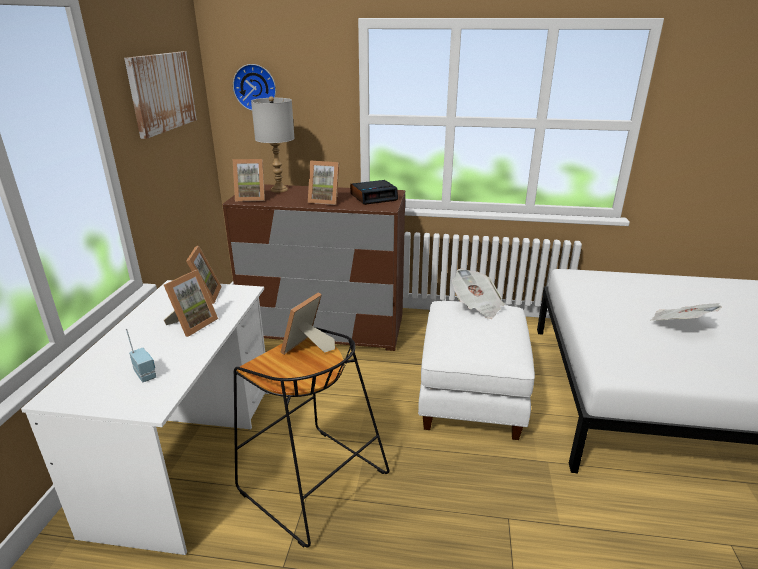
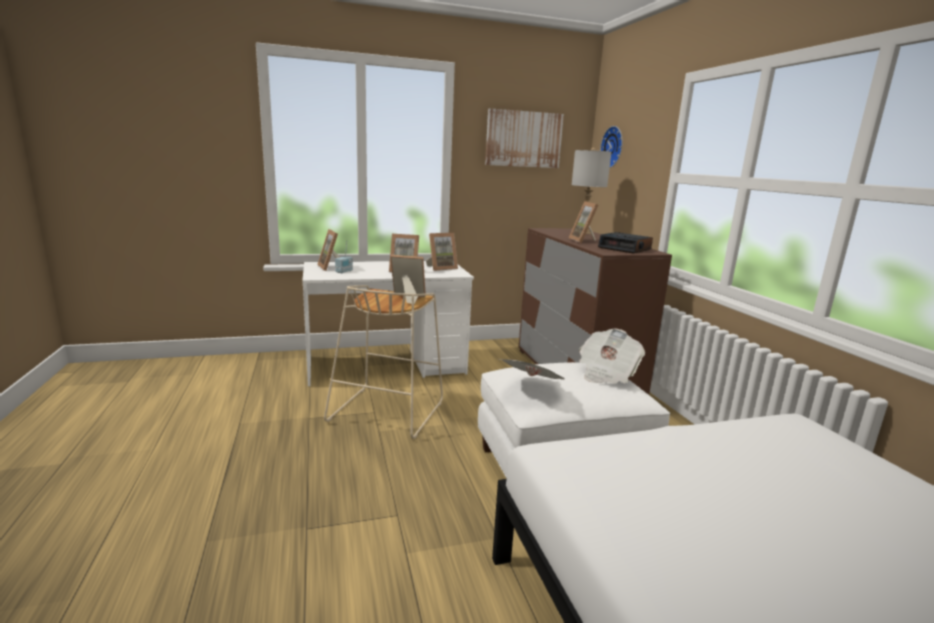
camera: 65 degrees right, 10 degrees down
picture frame [233,159,265,202] -> picture frame moved to [317,229,340,271]
black stool [234,327,389,548] -> beige stool [324,285,443,439]
newspaper [652,303,722,320] -> newspaper moved to [500,359,566,380]

